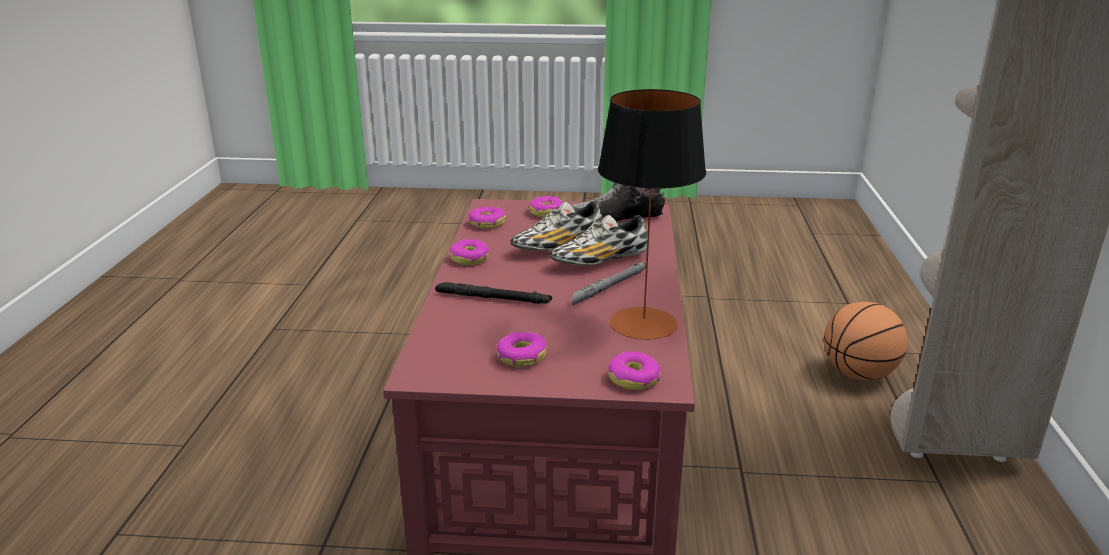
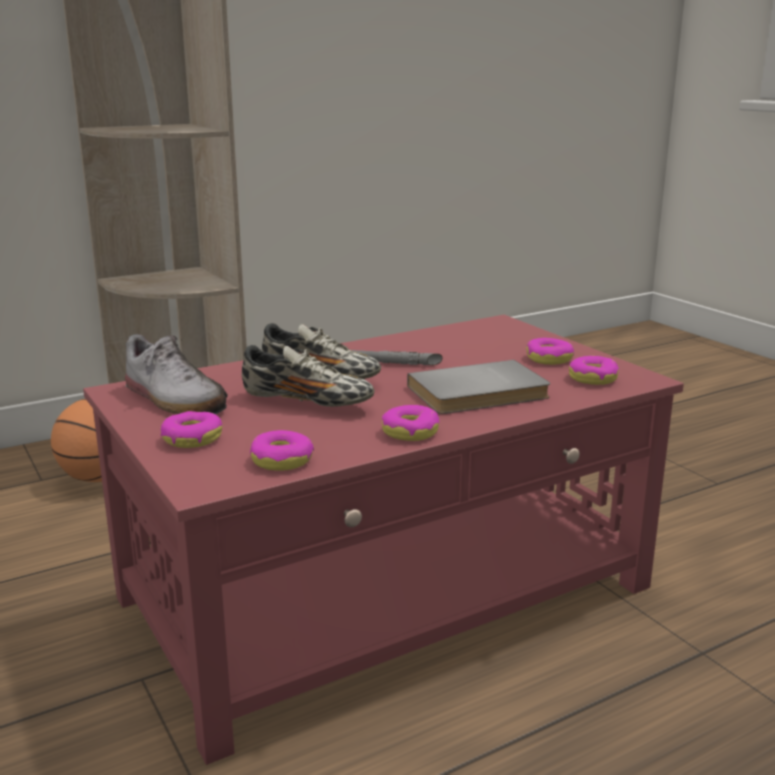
camera: 125 degrees left, 5 degrees down
black flashlight [435,282,552,304] -> grey book [407,360,550,414]
table lamp [598,89,706,340] -> none
donut [608,351,661,390] -> donut moved to [569,356,619,385]

